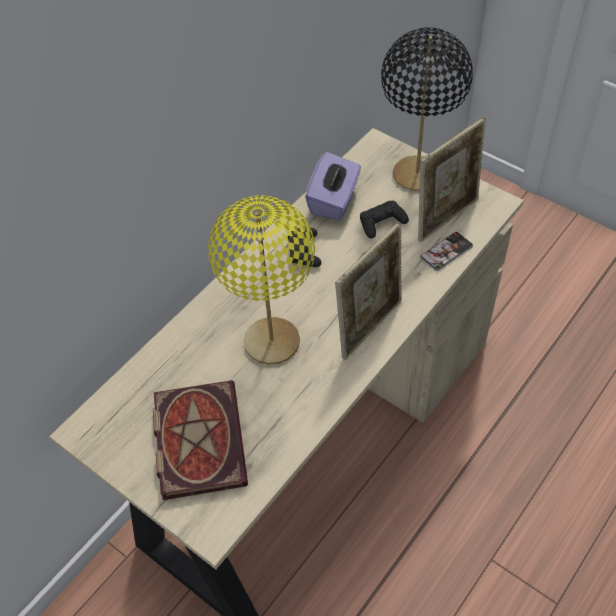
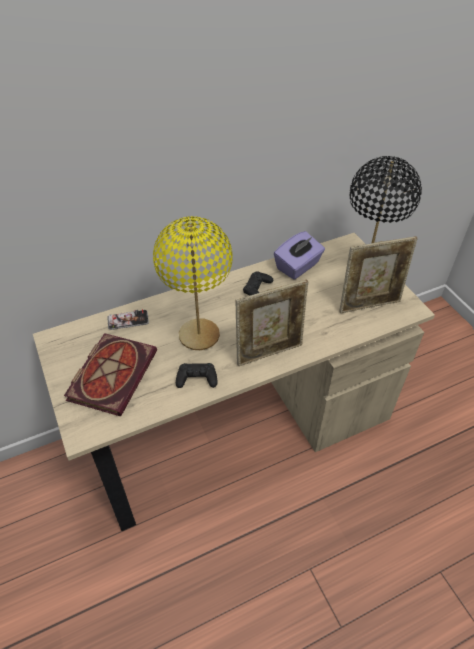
camera: 25 degrees right, 5 degrees down
black game controller [360,201,409,238] -> black game controller moved to [176,363,217,388]
phone [420,232,473,271] -> phone moved to [107,309,149,330]

